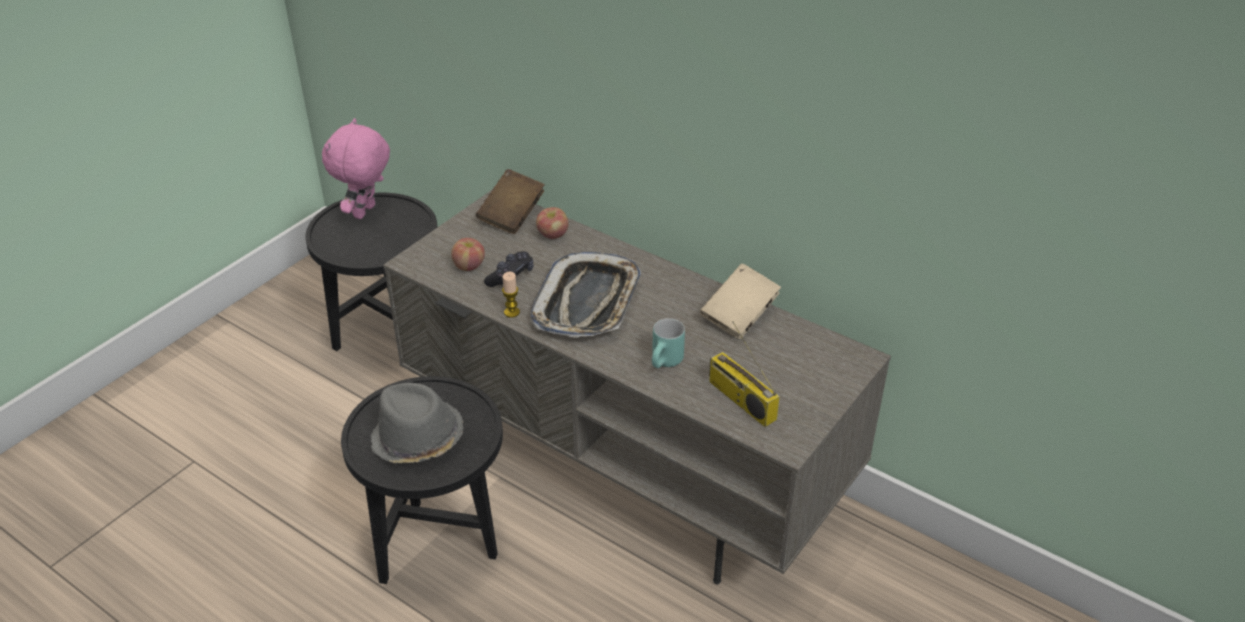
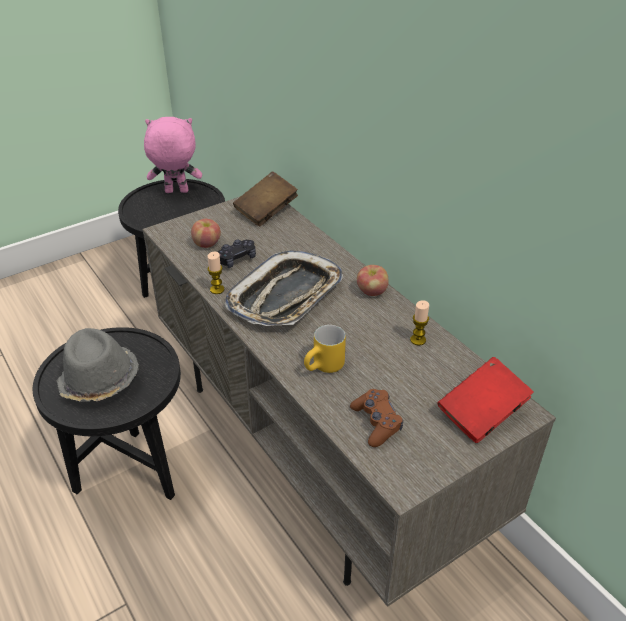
camera: 20 degrees right, 0 degrees up
pink plush toy [322,118,390,219] -> pink plush toy turned 45 degrees clockwise [144,117,202,193]
apple [536,207,569,239] -> apple moved to [357,265,389,296]
turquoise mug [652,318,685,368] -> yellow mug [304,325,346,373]
beige book [700,264,781,339] -> candle [410,300,429,346]
radio [709,321,780,427] -> brown game controller [350,389,403,447]
none -> red book [438,357,534,443]

